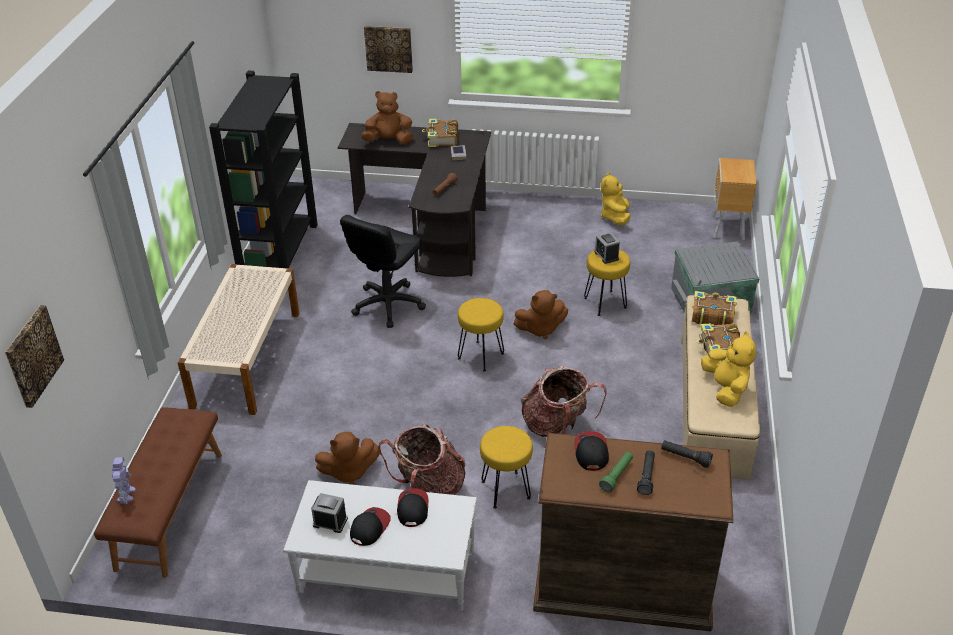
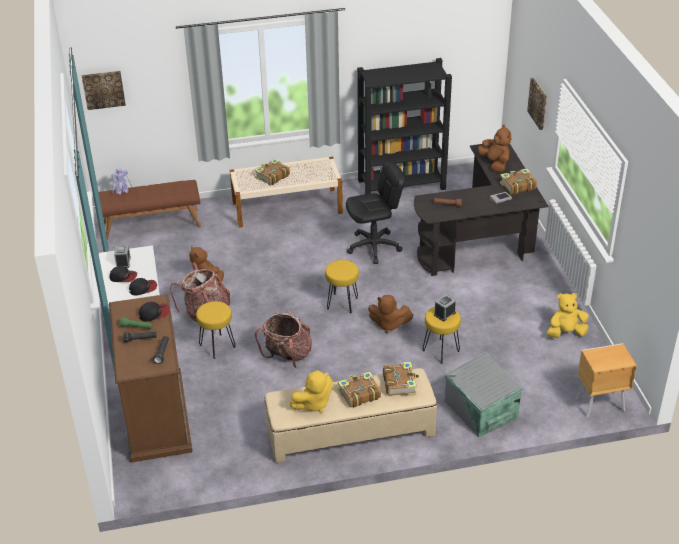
camera: 70 degrees right, 0 degrees up
black office chair [340,215,426,328] -> black office chair turned 150 degrees clockwise [346,161,405,264]
brown plush toy [514,290,568,339] -> brown plush toy turned 45 degrees counterclockwise [368,295,414,333]
none -> book [254,159,290,185]

